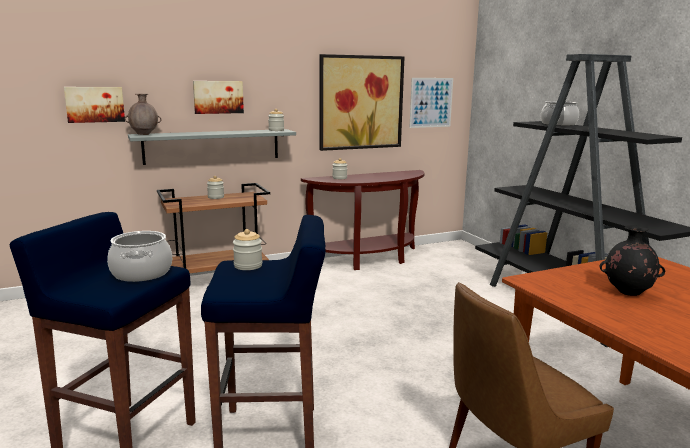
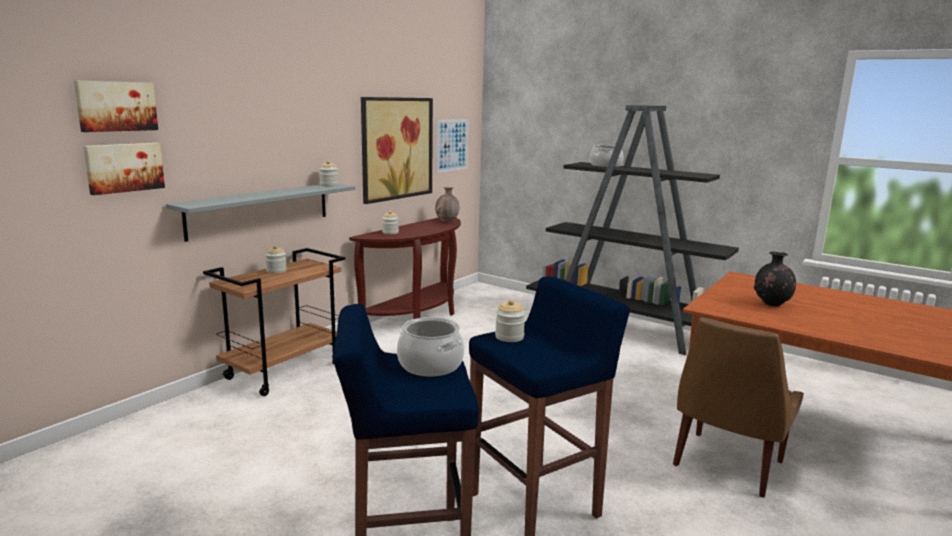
camera: 30 degrees left, 0 degrees up
brown vase [125,94,161,135] -> brown vase moved to [435,187,460,222]
picture [193,81,244,114] -> picture moved to [74,81,158,132]

